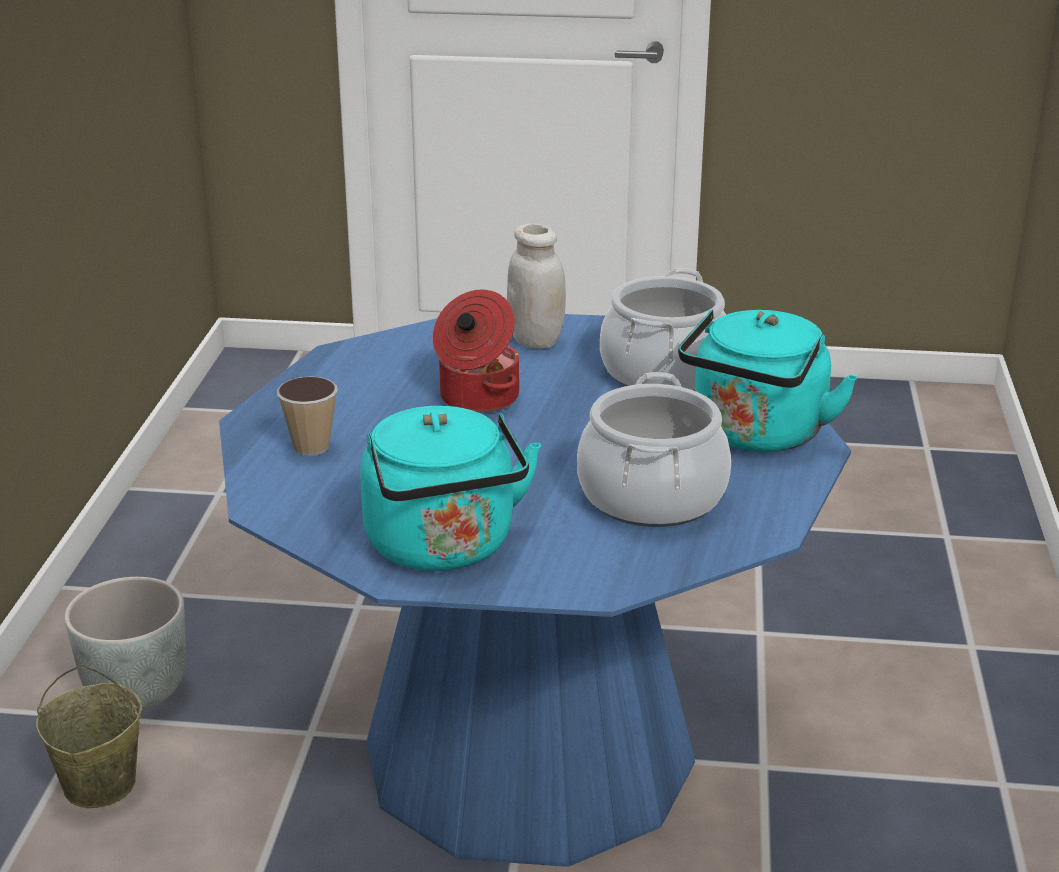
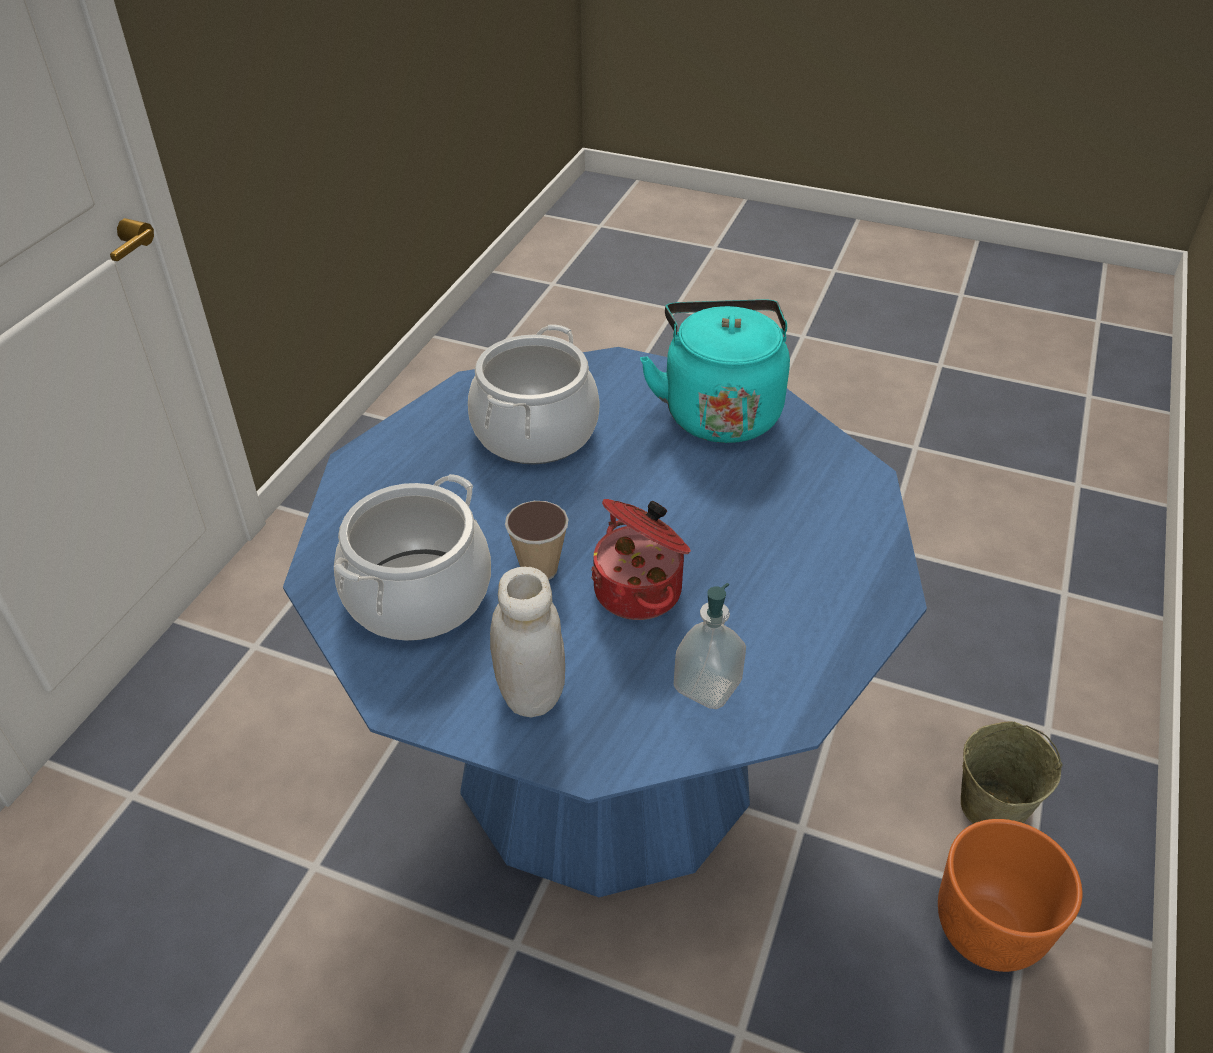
camera: 165 degrees left, 15 degrees up
grey planter [64,577,186,710] -> orange planter [938,819,1082,972]
cup [277,376,338,456] -> cup moved to [505,501,569,580]
turquoise kettle [678,309,858,452] -> none
none -> soap dispenser [674,583,746,709]

